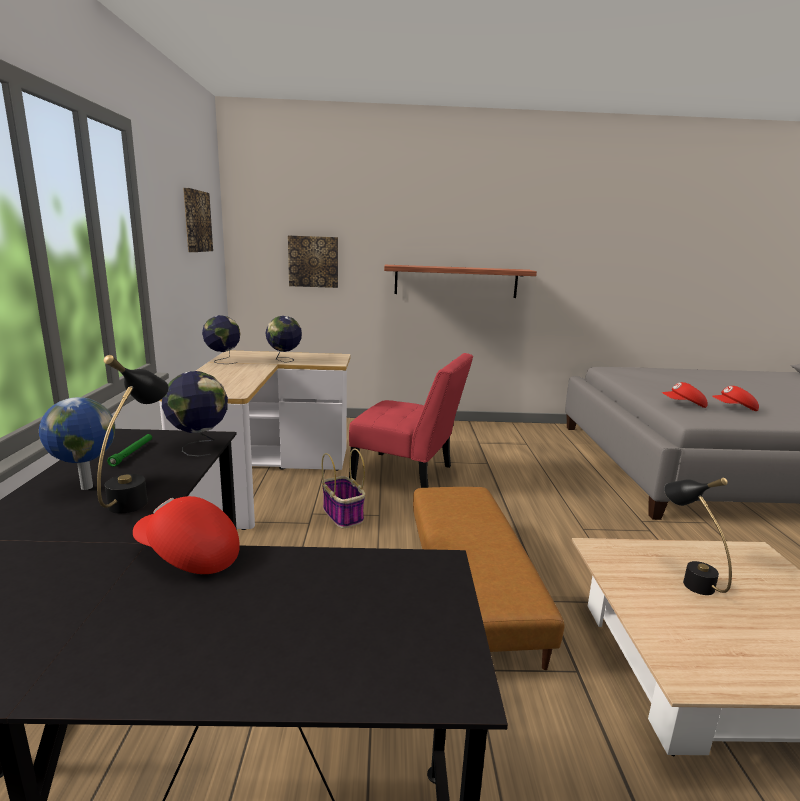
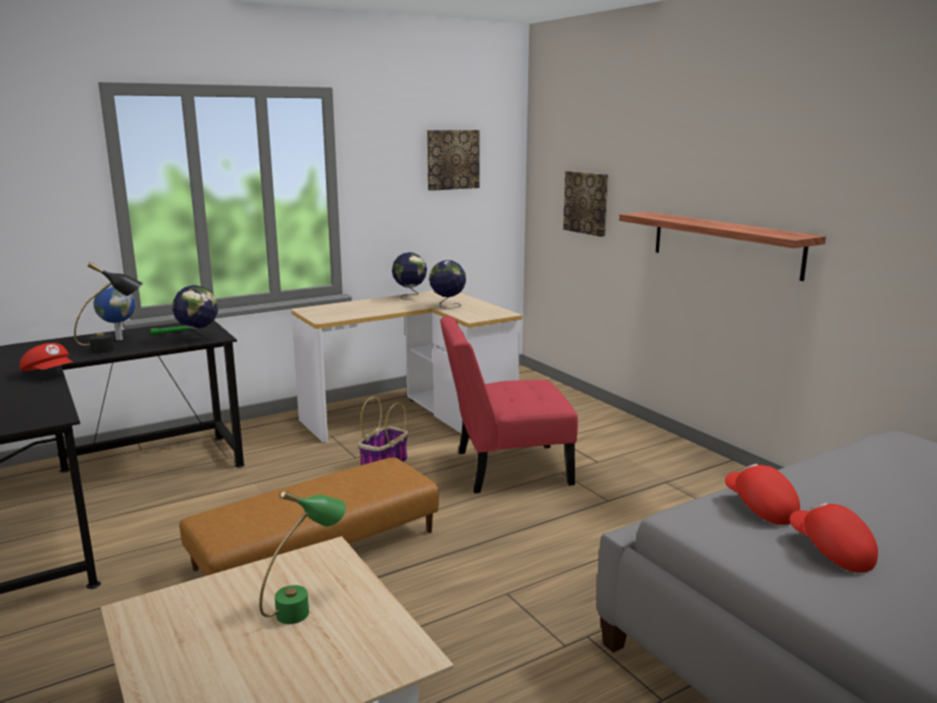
camera: 60 degrees right, 0 degrees up
red cap [133,496,240,574] -> red cap turned 135 degrees clockwise [20,343,72,371]
red chair [349,353,473,488] -> red chair turned 90 degrees clockwise [440,316,578,493]
black table lamp [664,478,732,595] -> green table lamp [259,490,346,624]

